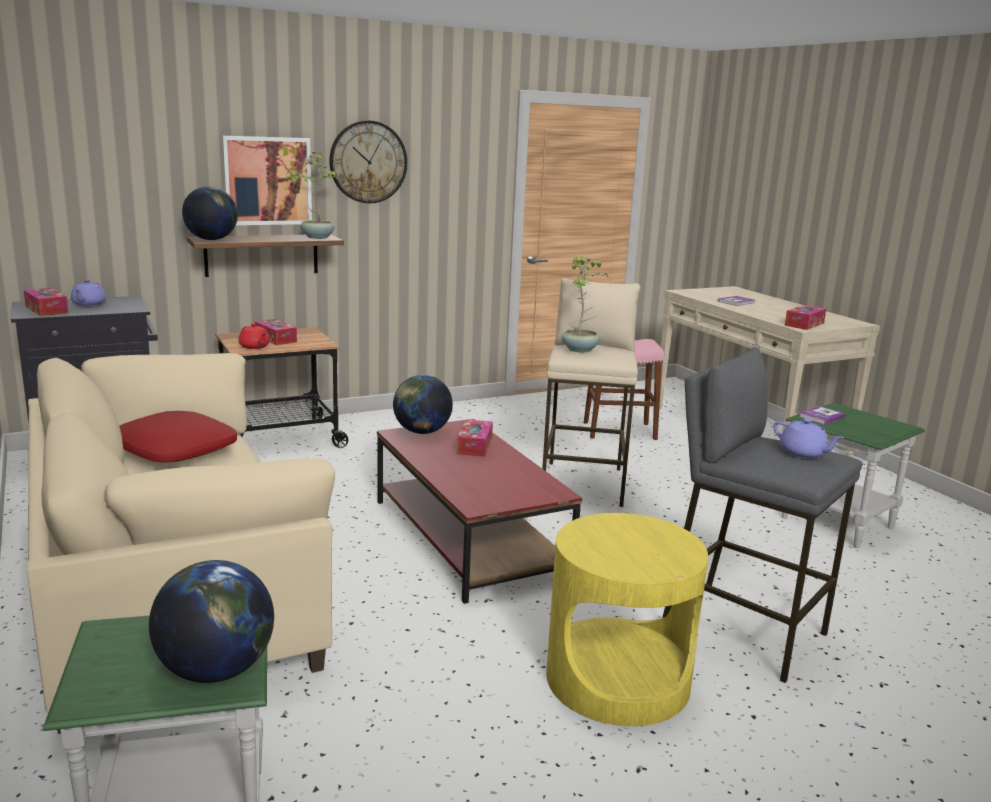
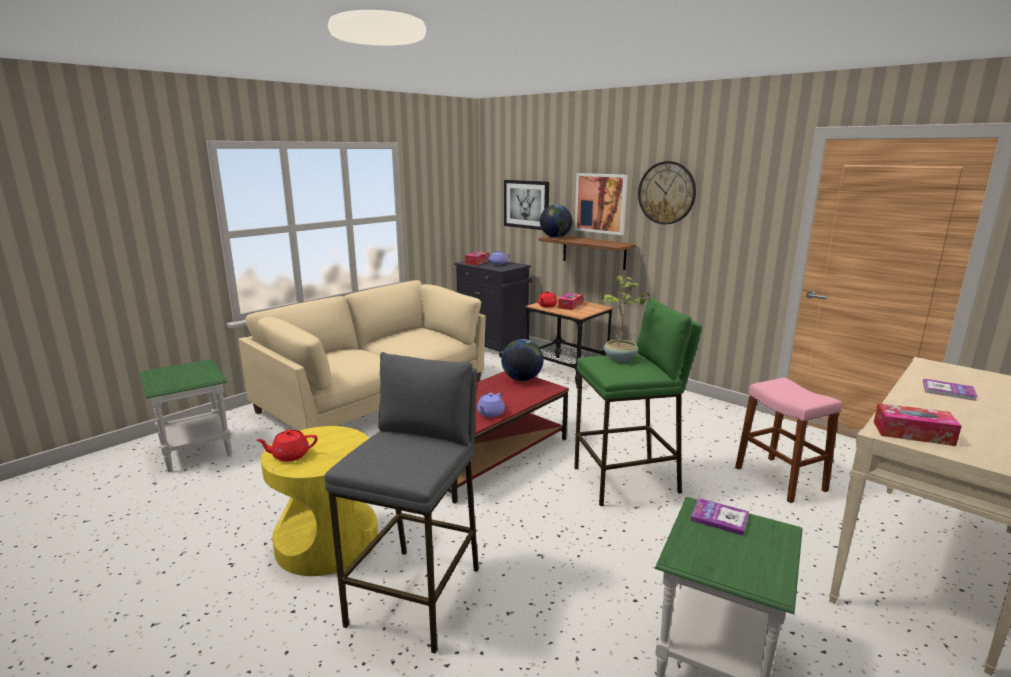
camera: 70 degrees right, 0 degrees up
red pillow [119,411,237,462] -> none
globe [149,560,274,683] -> none
potted plant [287,152,338,239] -> none
tissue box [457,419,493,457] -> none
beige stool [542,278,640,507] -> green stool [574,297,702,506]
purple teapot [774,418,844,459] -> purple teapot moved to [477,393,505,417]
none -> red teapot [256,430,318,462]
none -> picture [504,180,549,230]

